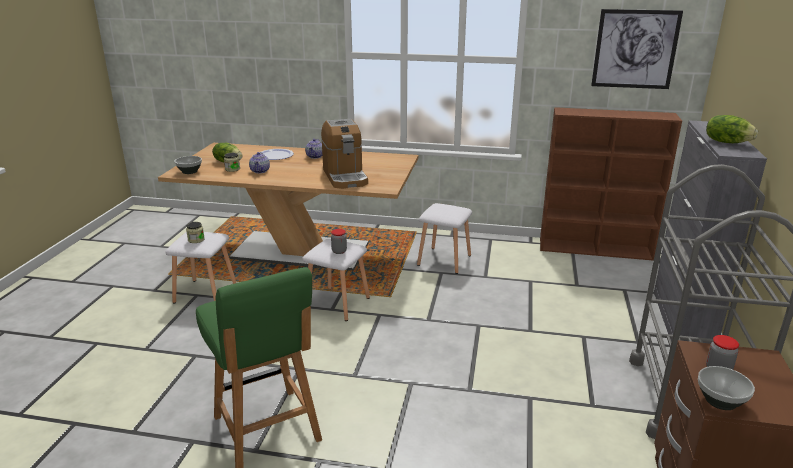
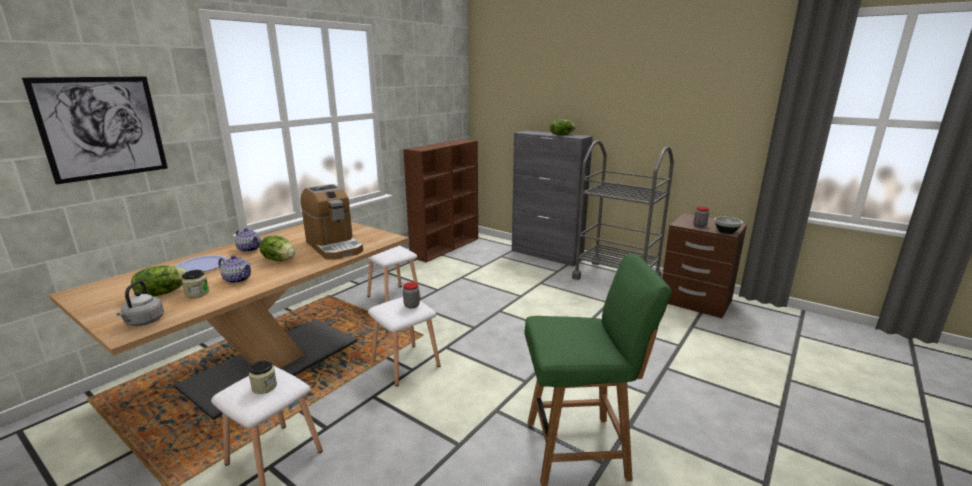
camera: 65 degrees left, 5 degrees down
bowl [175,156,202,174] -> grey kettle [117,281,164,326]
coffee machine [321,119,368,189] -> coffee machine turned 45 degrees clockwise [301,184,363,260]
picture [591,9,683,89] -> picture moved to [22,76,168,184]
none -> lettuce [259,236,295,261]

